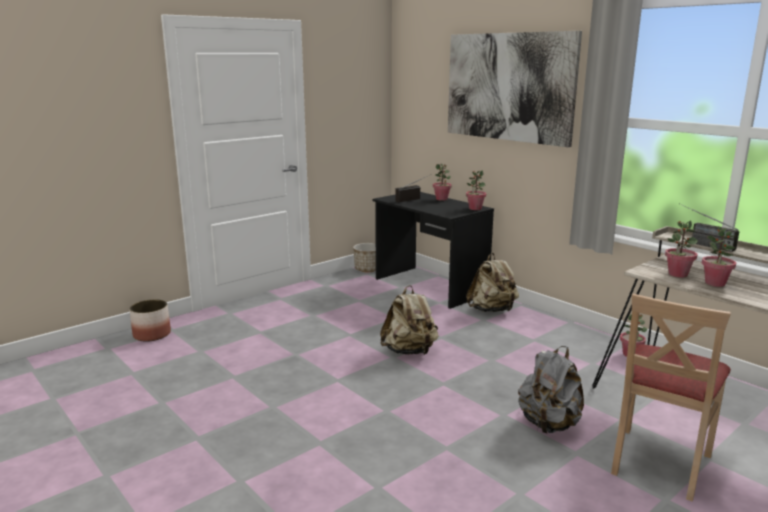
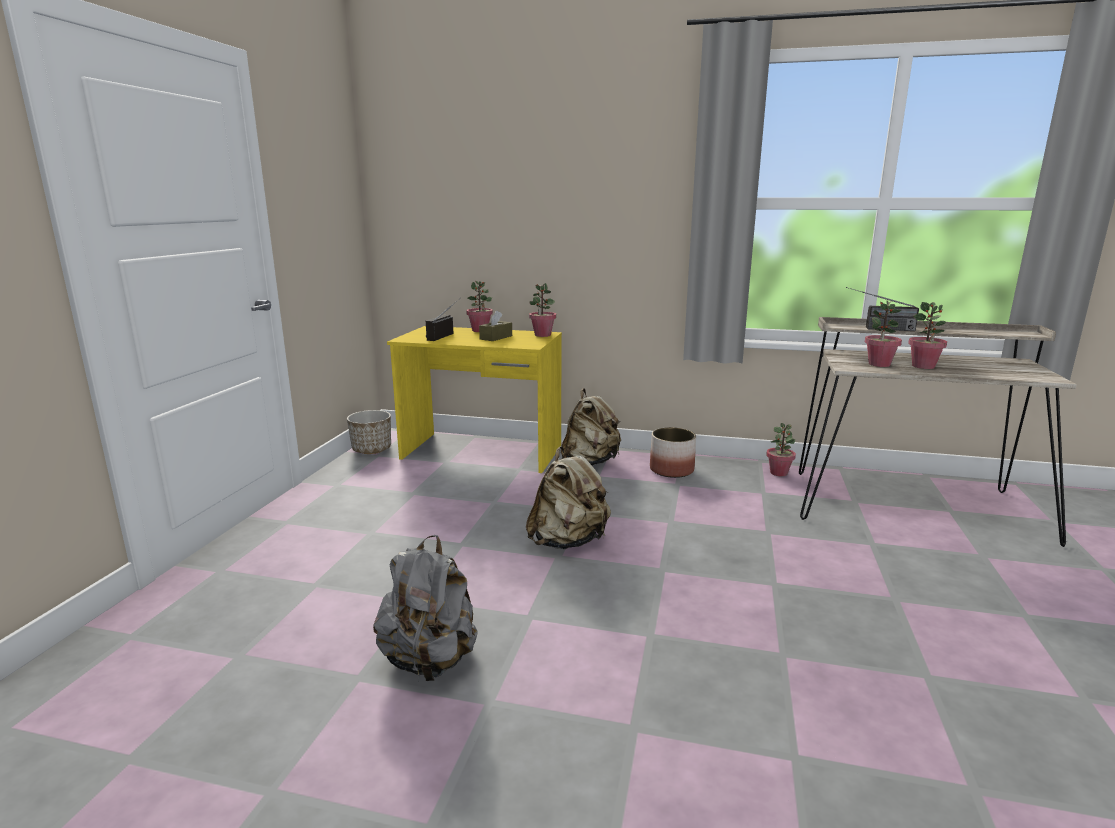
camera: 35 degrees left, 0 degrees up
planter [129,299,171,342] -> planter moved to [650,427,696,478]
black desk [373,192,494,309] -> yellow desk [387,326,562,473]
picture [448,31,582,147] -> none
grey backpack [518,346,584,433] -> grey backpack moved to [373,535,478,681]
beige chair [611,294,731,502] -> none
none -> brown tissue box [479,310,512,341]

